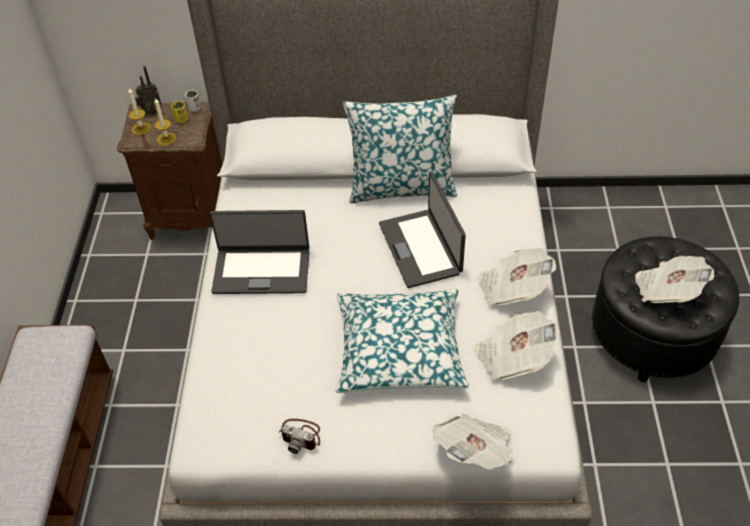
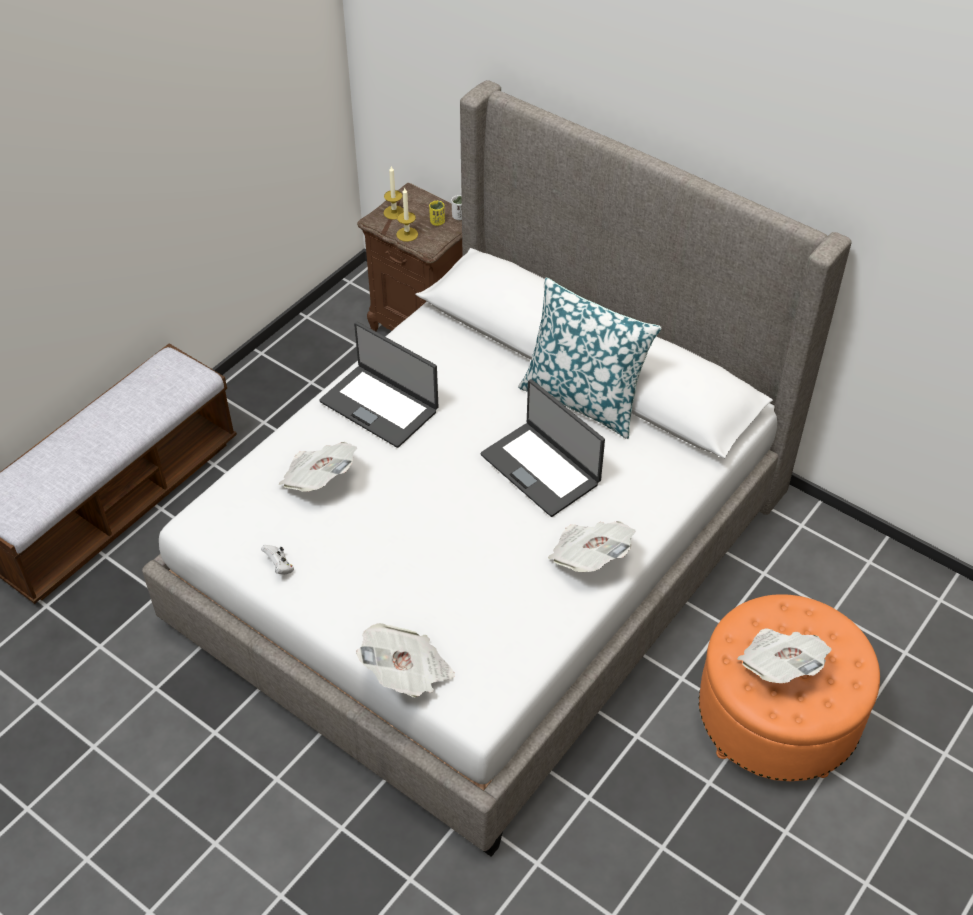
camera: 35 degrees right, 0 degrees up
radio [135,66,162,115] -> none
camera [278,419,320,454] -> white game controller [261,545,294,575]
pillow [336,289,469,393] -> none
laptop [379,171,466,288] -> laptop turned 60 degrees counterclockwise [480,379,605,517]
newspaper [474,311,560,380] -> newspaper moved to [278,442,357,492]
black ottoman [592,237,739,382] -> orange ottoman [699,594,880,781]

